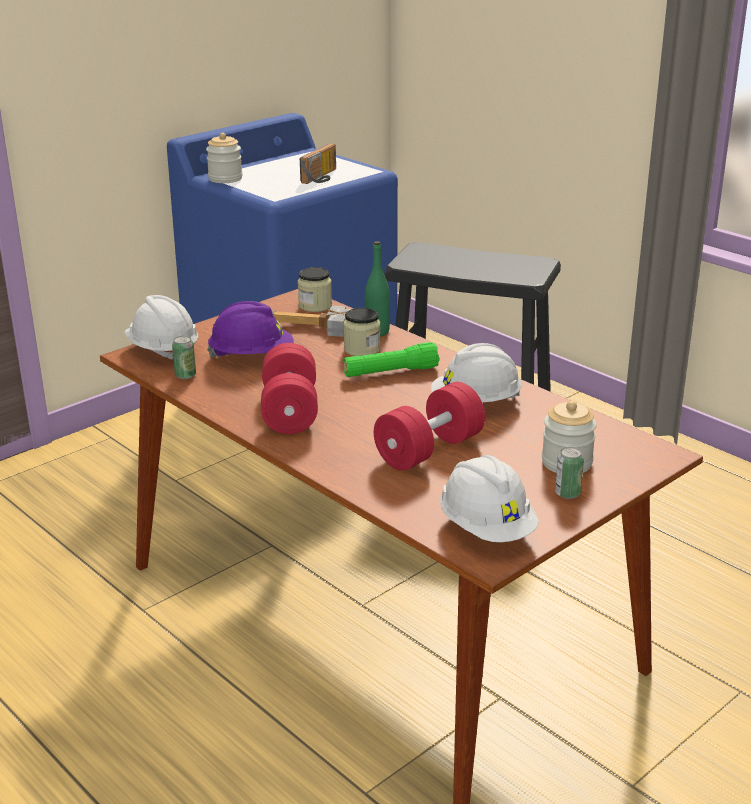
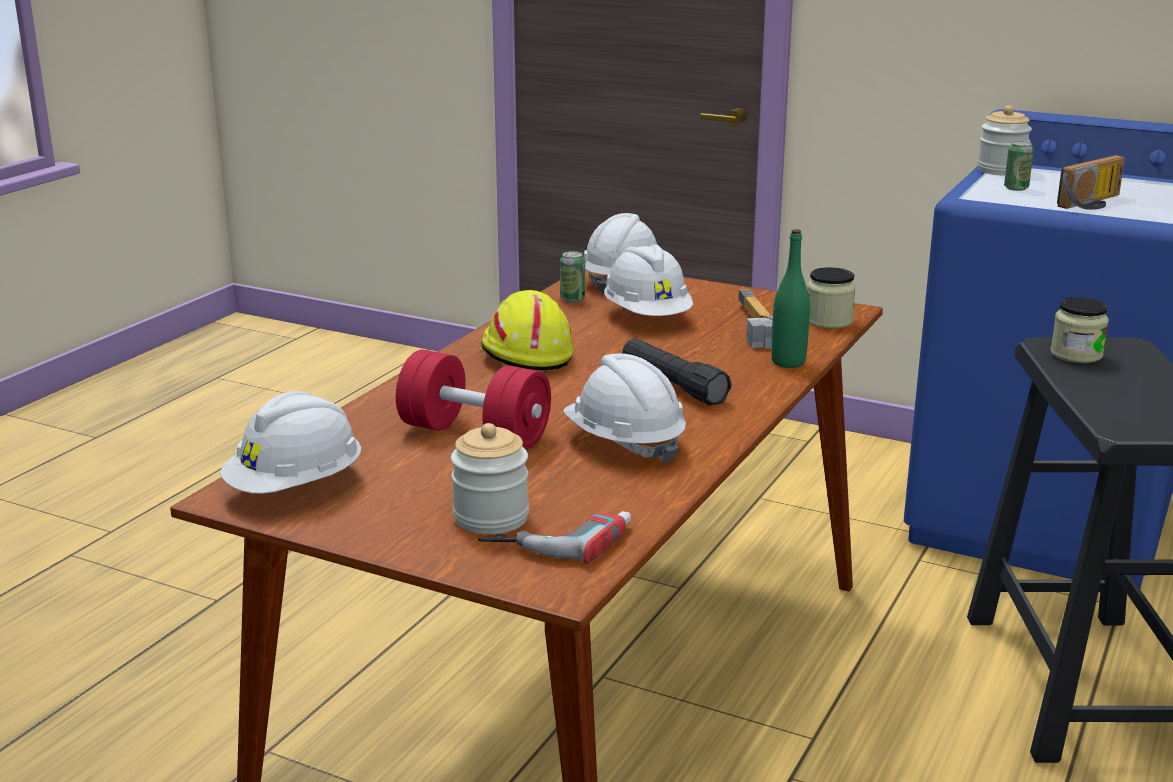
camera: 70 degrees right, 5 degrees down
purple hard hat [207,301,294,358] -> white hard hat [604,244,693,316]
red dumbbell [261,343,318,434] -> yellow hard hat [480,290,574,371]
radio [300,144,336,184] -> radio turned 45 degrees counterclockwise [1057,155,1125,210]
jar [343,308,380,356] -> jar moved to [1051,297,1109,363]
green flashlight [343,342,440,377] -> black flashlight [622,338,732,405]
can [555,447,584,499] -> can moved to [1004,141,1034,191]
none -> power drill [478,511,631,564]

